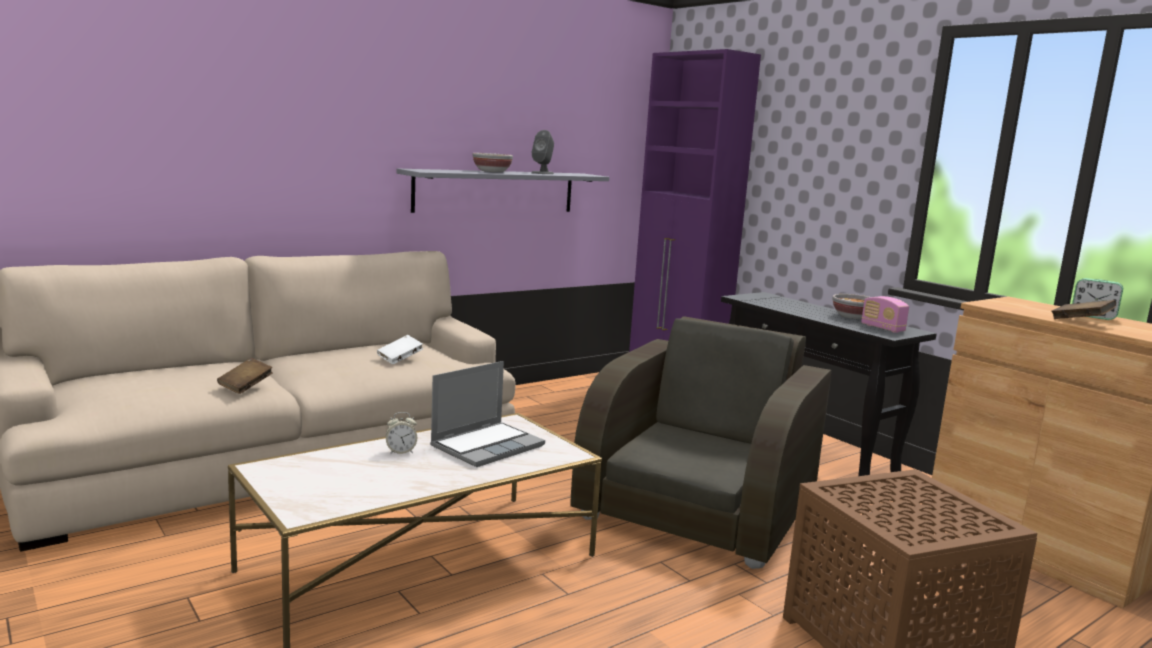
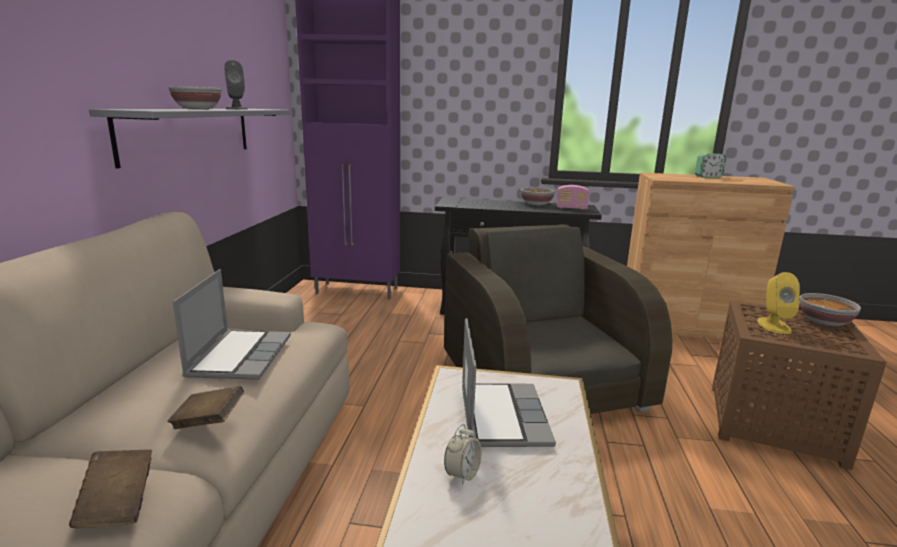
camera: 45 degrees left, 5 degrees up
white book [377,335,423,364] -> laptop [173,269,291,380]
brown book [1051,300,1116,319] -> brown book moved to [168,386,244,429]
none -> yellow speaker [757,272,800,334]
none -> bowl [799,293,861,326]

